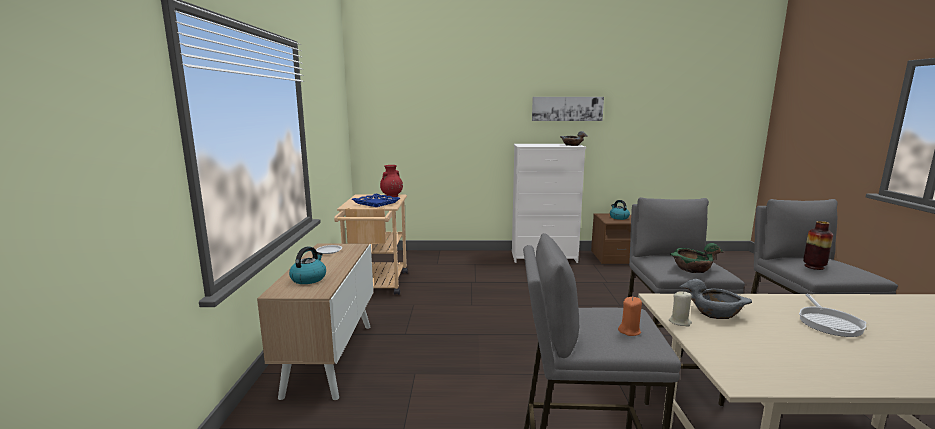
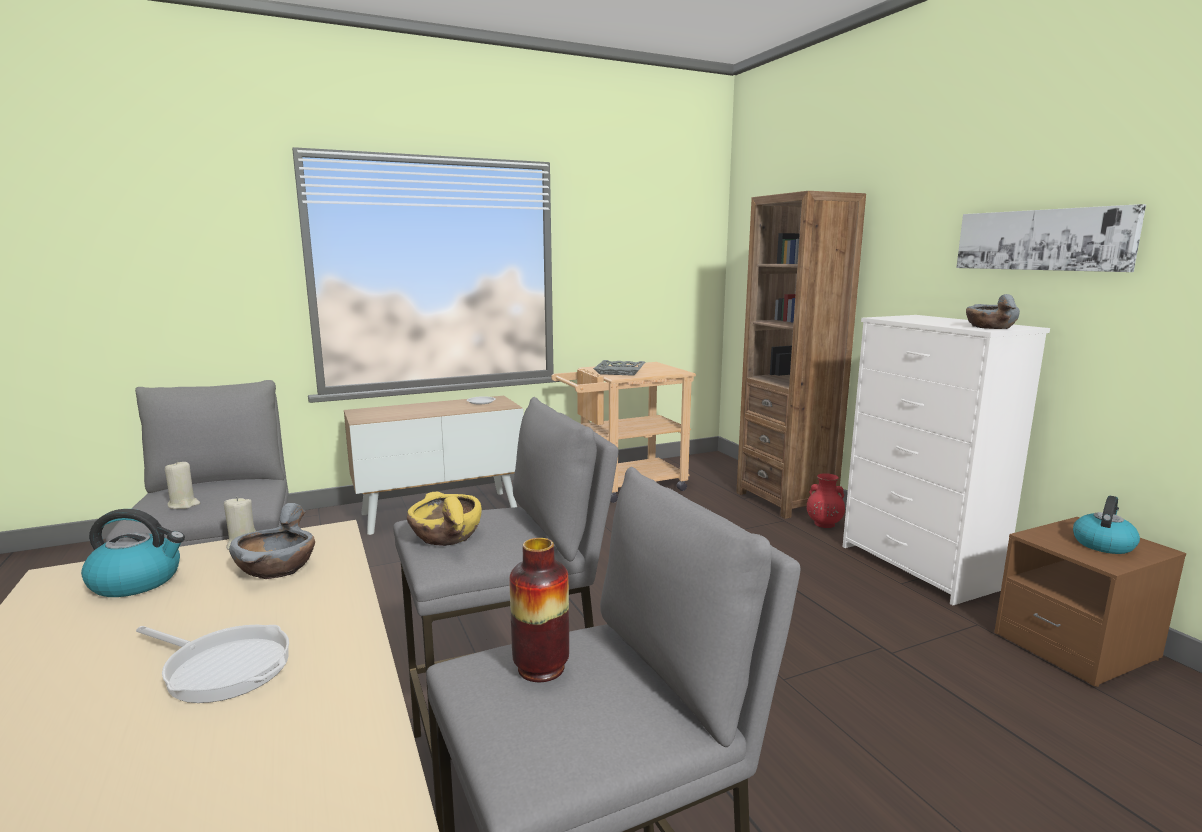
camera: 65 degrees right, 0 degrees up
kettle [289,247,326,284] -> kettle moved to [81,509,185,597]
blue tray [352,194,400,207] -> grey tray [593,360,645,376]
red vase [380,165,403,197] -> red vase moved to [807,473,845,528]
orange candle [618,297,642,336] -> beige candle [165,460,200,509]
green bowl [670,243,724,273] -> yellow bowl [407,492,482,546]
frying pan [799,294,866,337] -> frying pan turned 150 degrees counterclockwise [136,625,289,703]
none -> brown bookcase [736,191,866,519]

